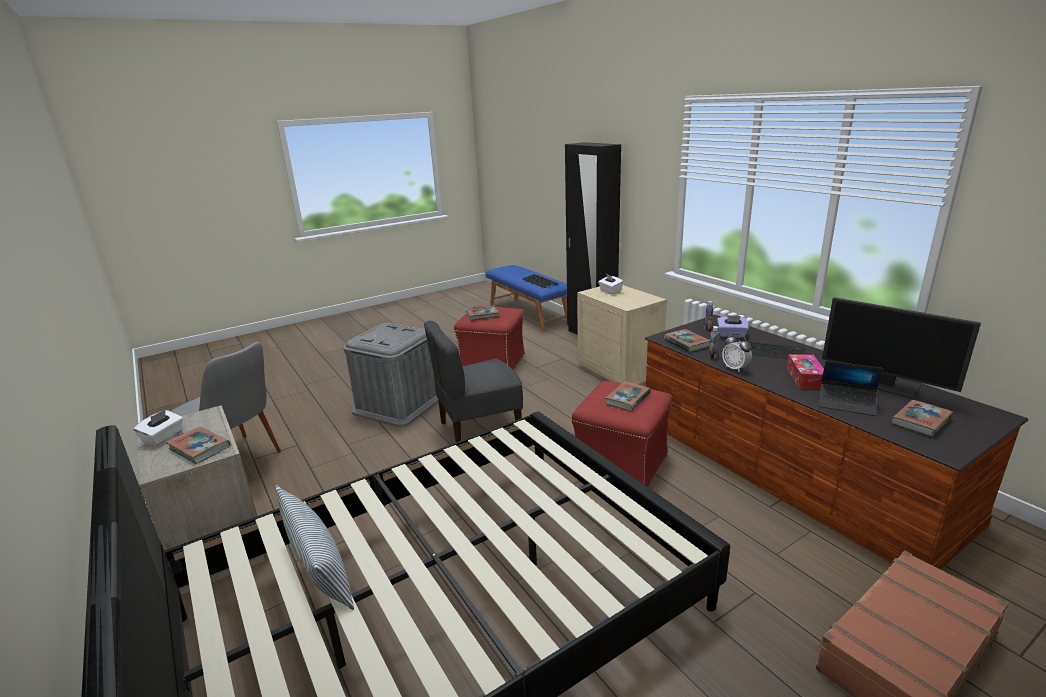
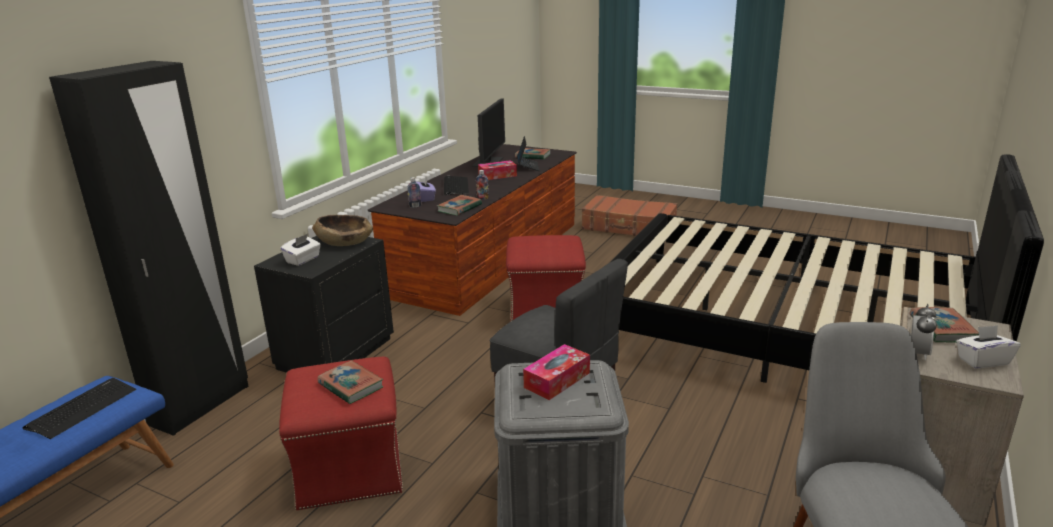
camera: 120 degrees left, 0 degrees up
pillow [275,485,354,610] -> none
beige nightstand [577,285,667,384] -> black nightstand [254,236,394,373]
book [605,381,651,411] -> none
alarm clock [722,334,752,373] -> alarm clock moved to [911,304,937,360]
none -> brown bowl [312,215,373,246]
none -> tissue box [523,344,590,400]

